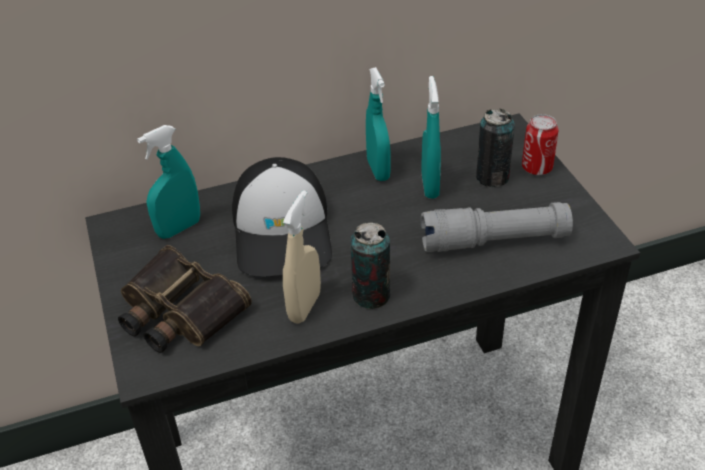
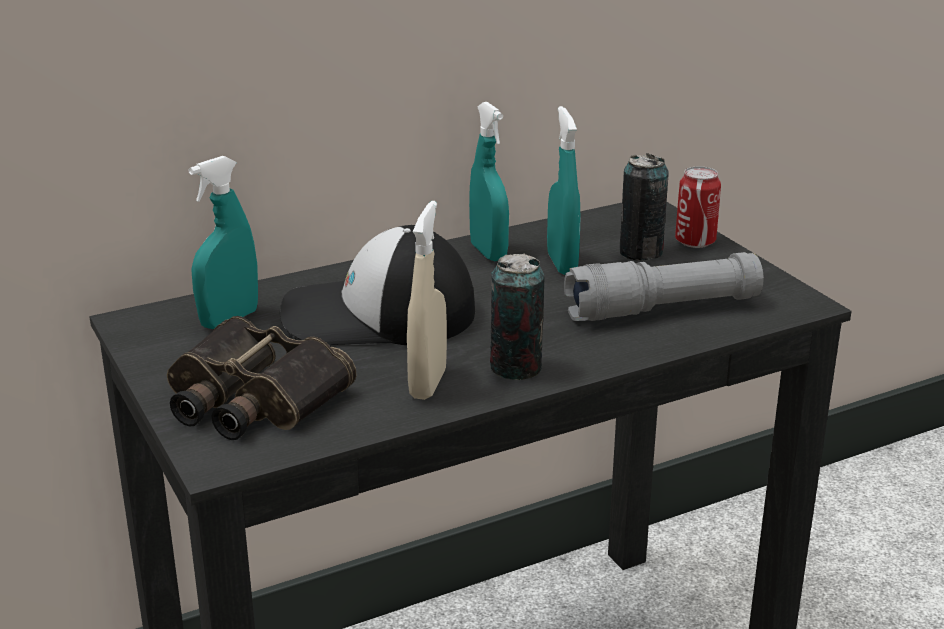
camera: 10 degrees left, 15 degrees down
cap [232,157,332,277] -> cap turned 105 degrees clockwise [280,225,475,345]

